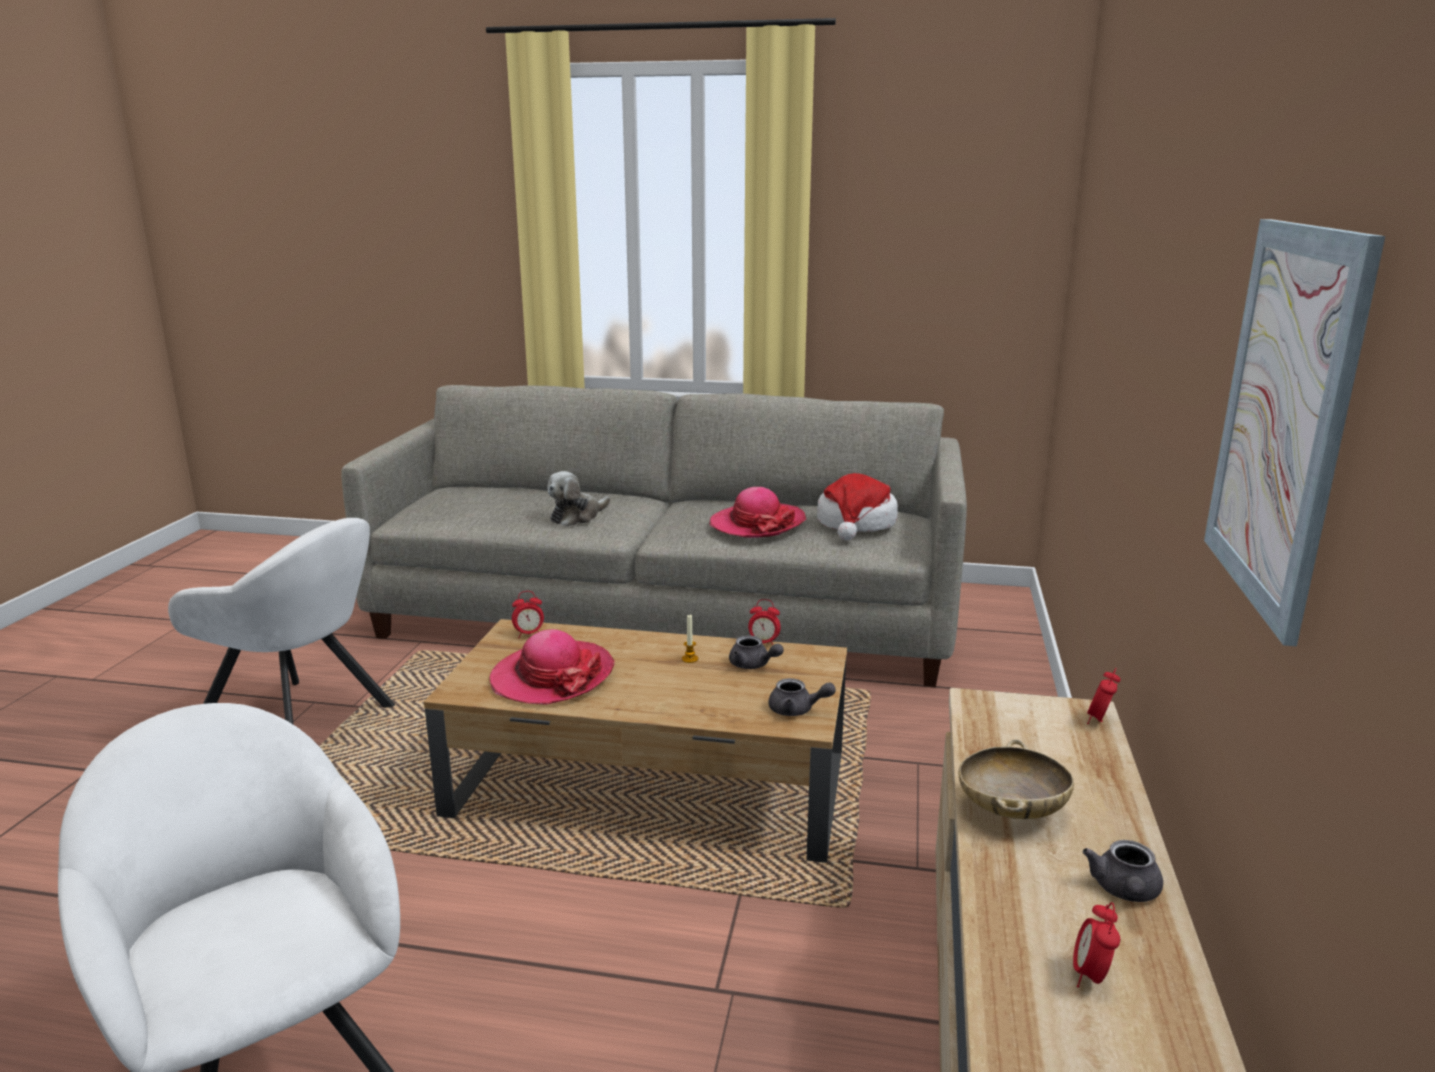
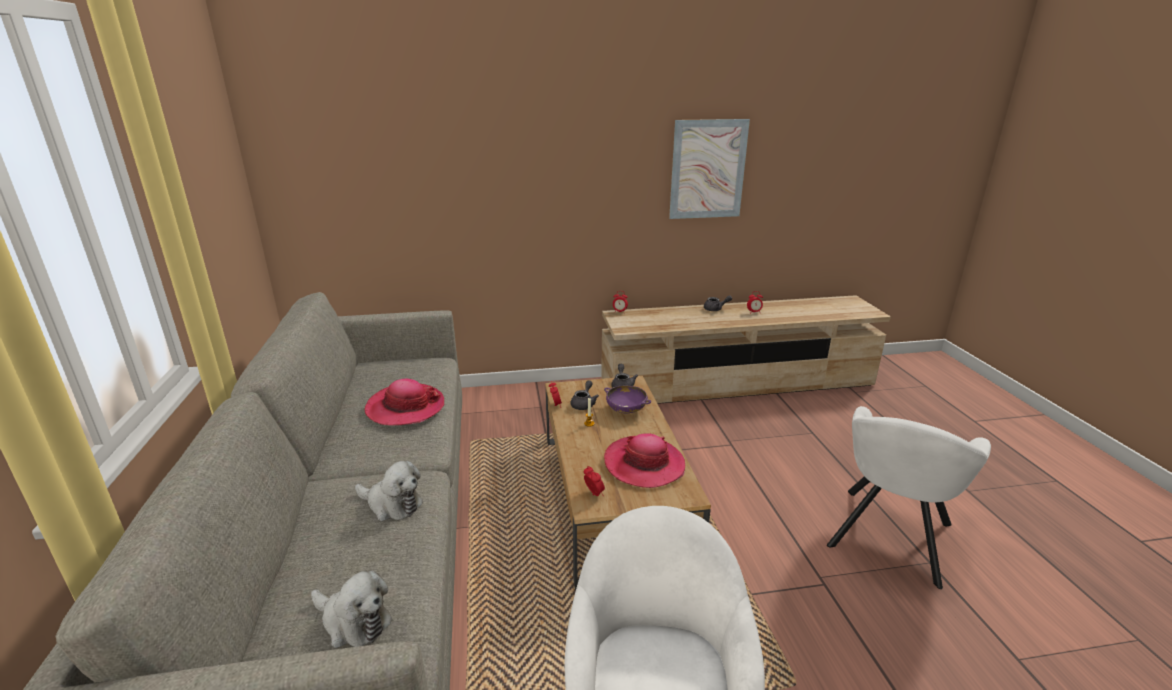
camera: 110 degrees left, 5 degrees up
hat [817,473,898,540] -> none
beige bowl [958,740,1074,819] -> none
none -> plush toy [311,570,392,648]
none -> purple bowl [604,386,651,413]

